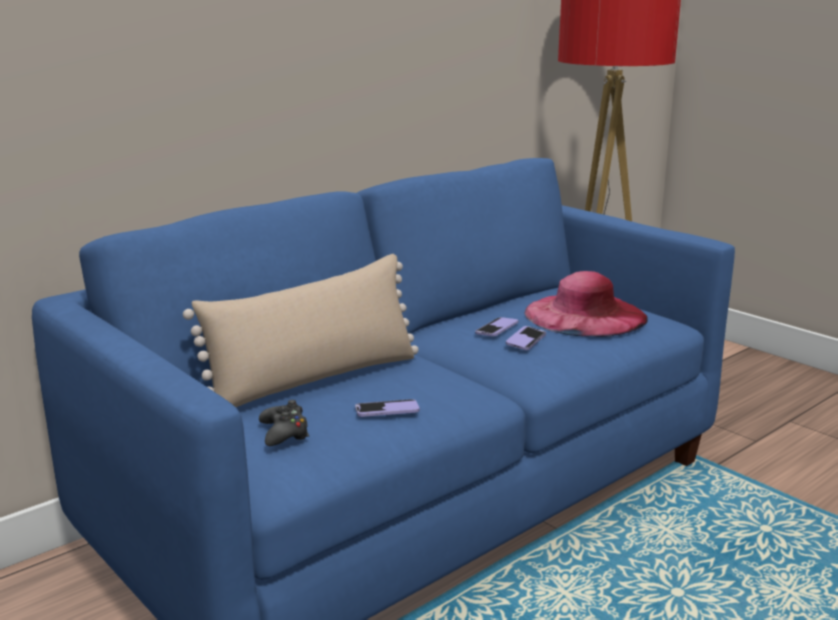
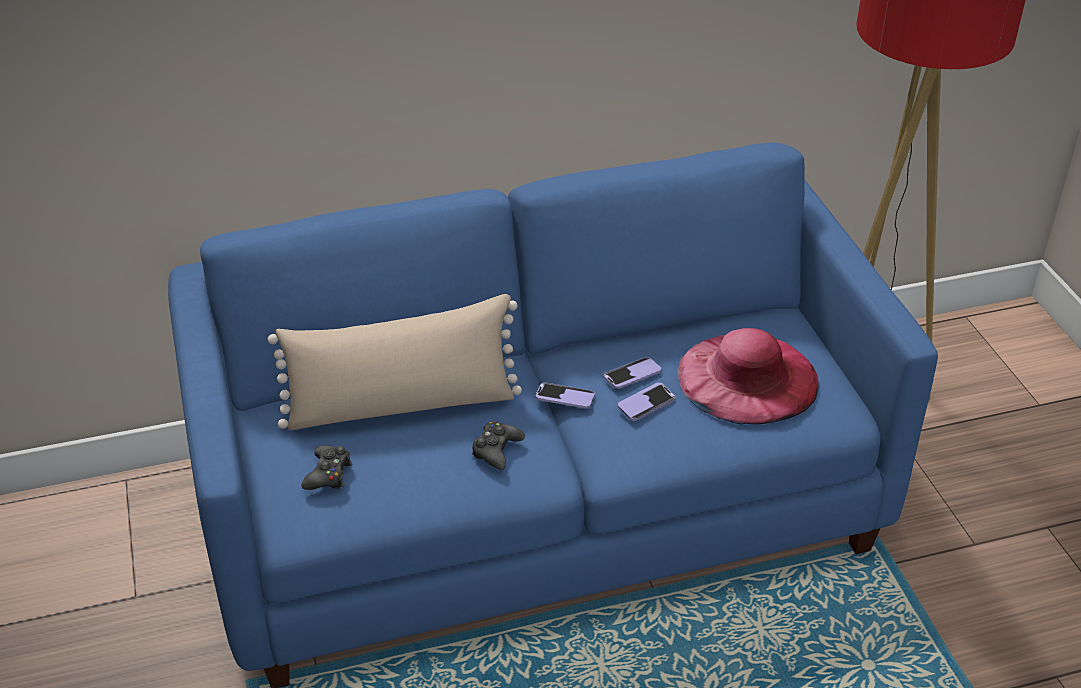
camera: 25 degrees right, 20 degrees up
phone [355,399,420,417] -> phone moved to [536,382,595,409]
none -> black game controller [472,421,525,470]

